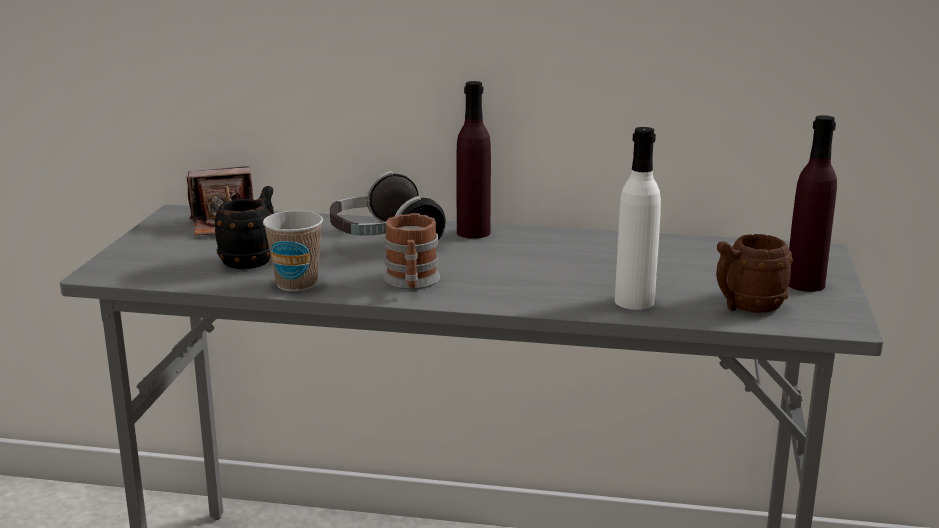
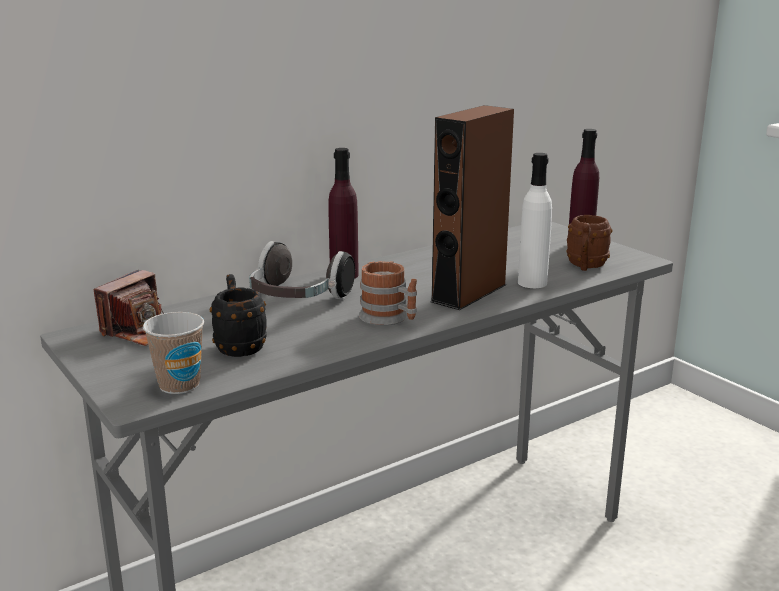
camera: 45 degrees left, 0 degrees up
cup [263,211,323,291] -> cup moved to [143,312,204,394]
none -> brown speaker [430,105,514,310]

